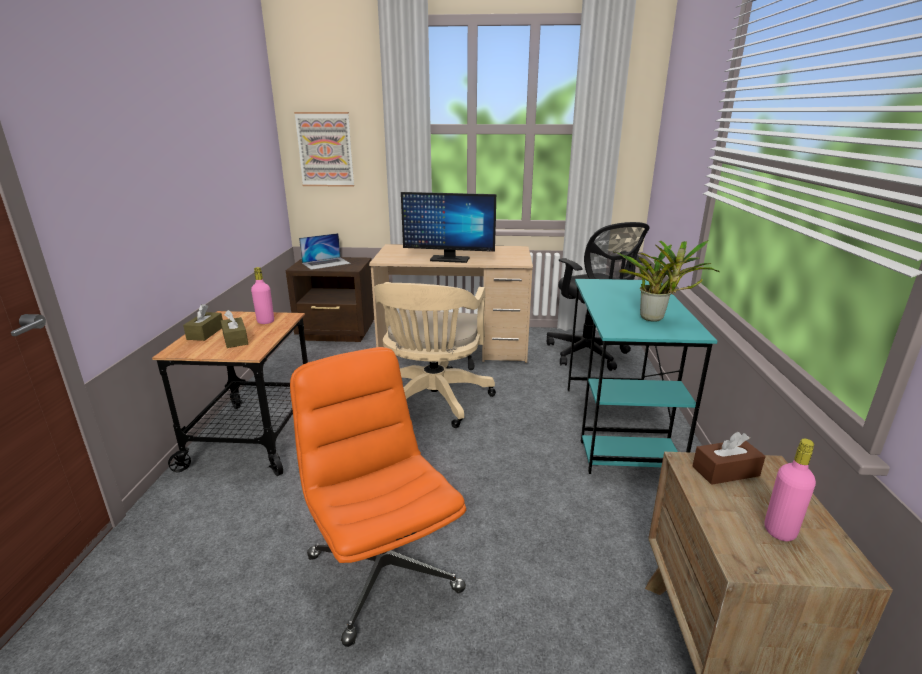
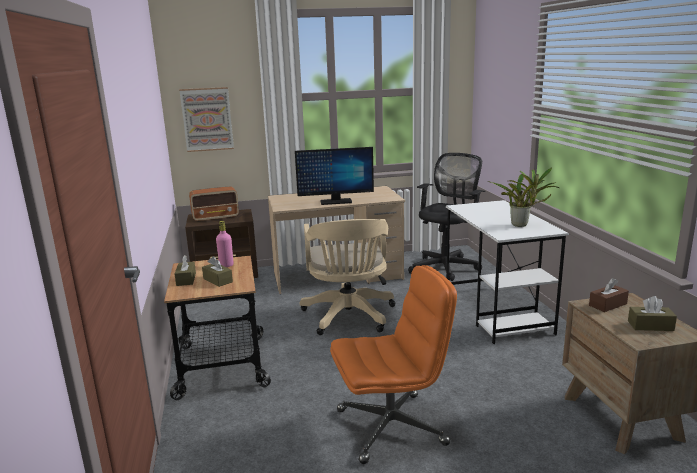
camera: 15 degrees left, 5 degrees down
orange office chair [290,347,466,647] -> orange office chair turned 120 degrees clockwise [330,265,457,464]
laptop [299,233,351,270] -> radio [189,187,239,222]
black office chair [546,222,649,371] -> black office chair turned 105 degrees counterclockwise [408,153,485,281]
turquoise desk [567,279,717,474] -> white desk [446,200,569,344]
pink bottle [765,439,816,541] -> brown tissue box [628,296,677,331]

